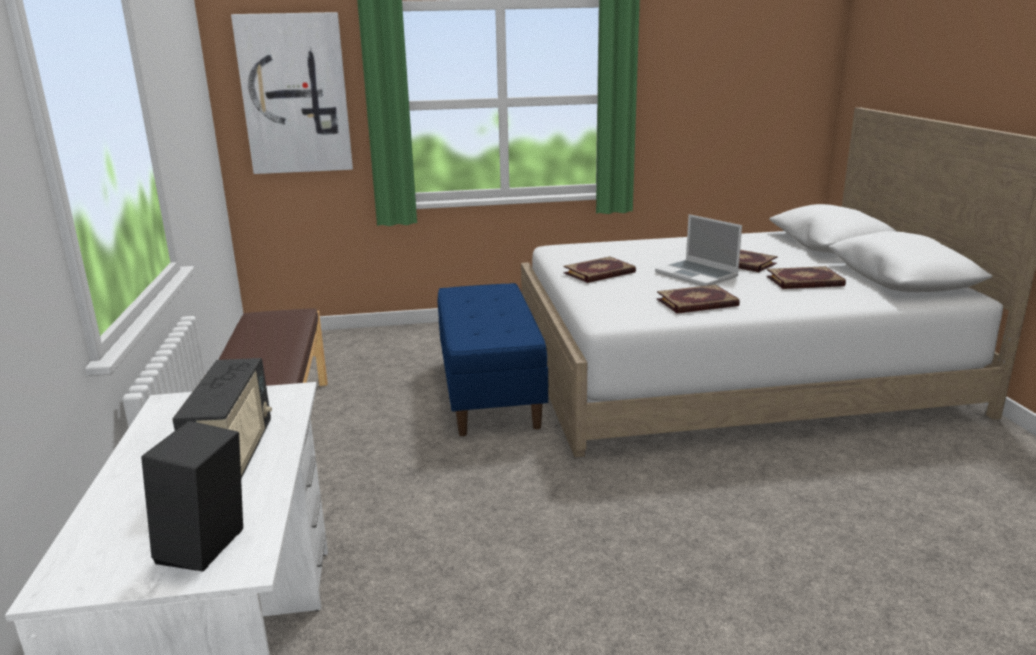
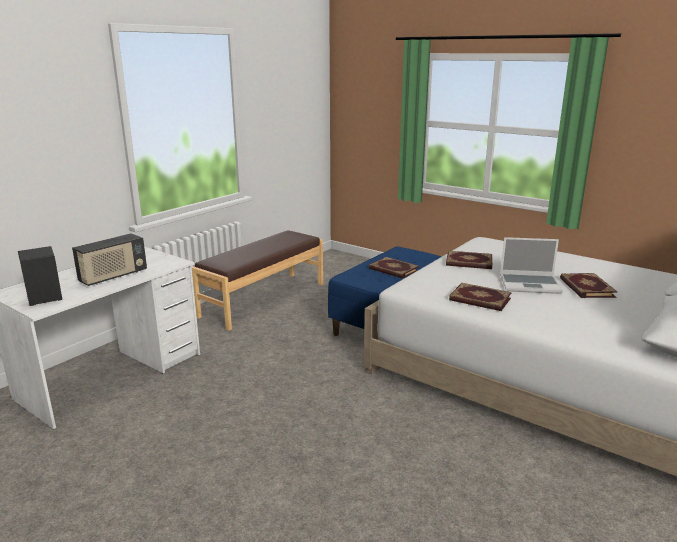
camera: 45 degrees right, 0 degrees up
picture [231,12,353,174] -> none
laptop [655,214,742,286] -> laptop turned 90 degrees counterclockwise [500,237,563,294]
book [766,266,846,289] -> book moved to [369,257,420,278]

